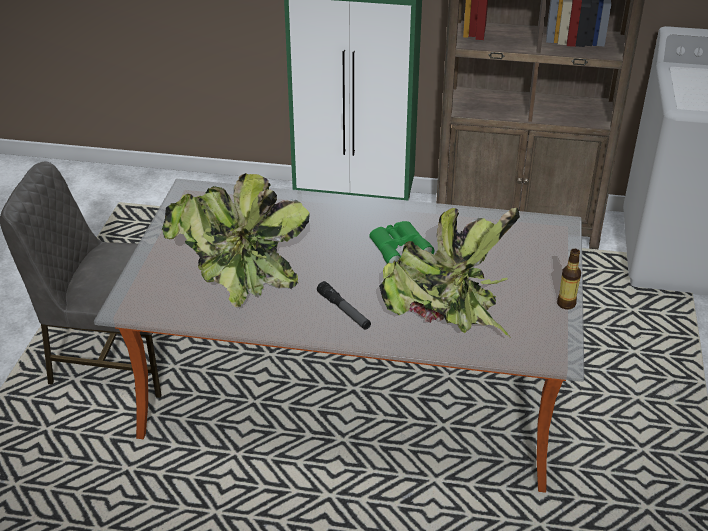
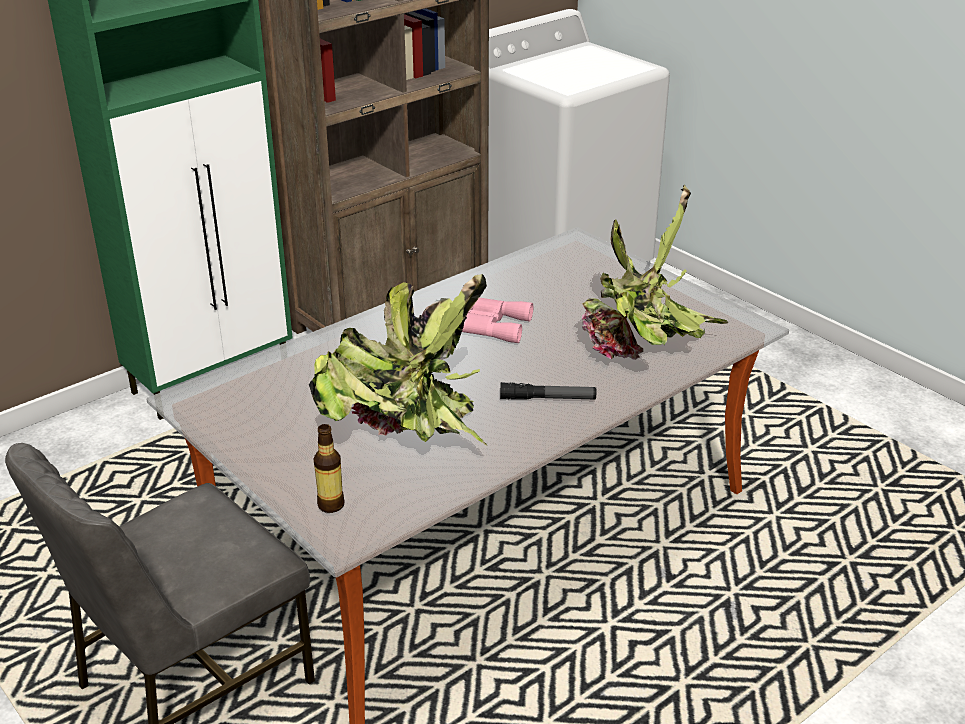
camera: 50 degrees left, 5 degrees down
green binoculars [369,221,435,263] -> pink binoculars [462,298,533,343]
bottle [557,249,581,309] -> bottle moved to [313,424,344,513]

